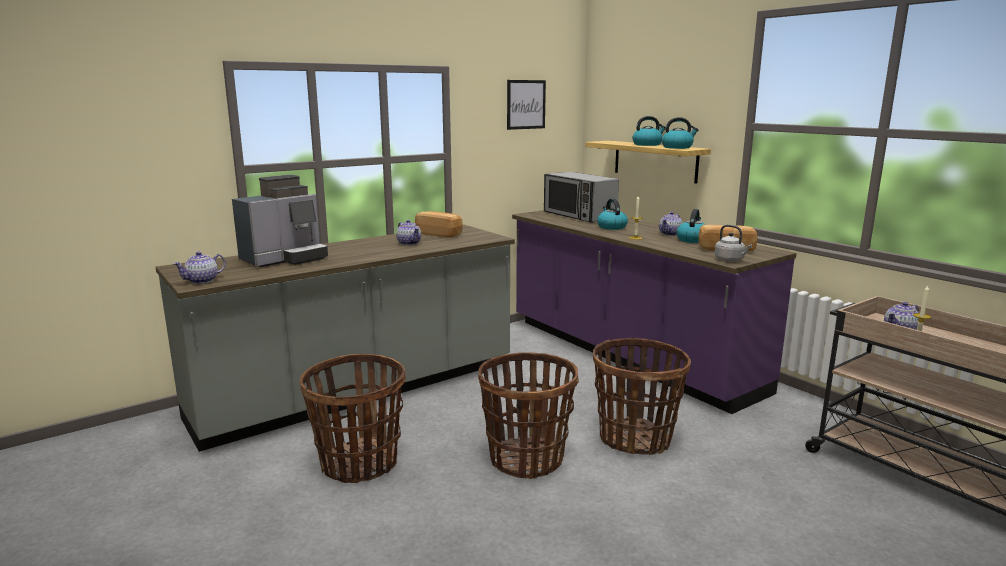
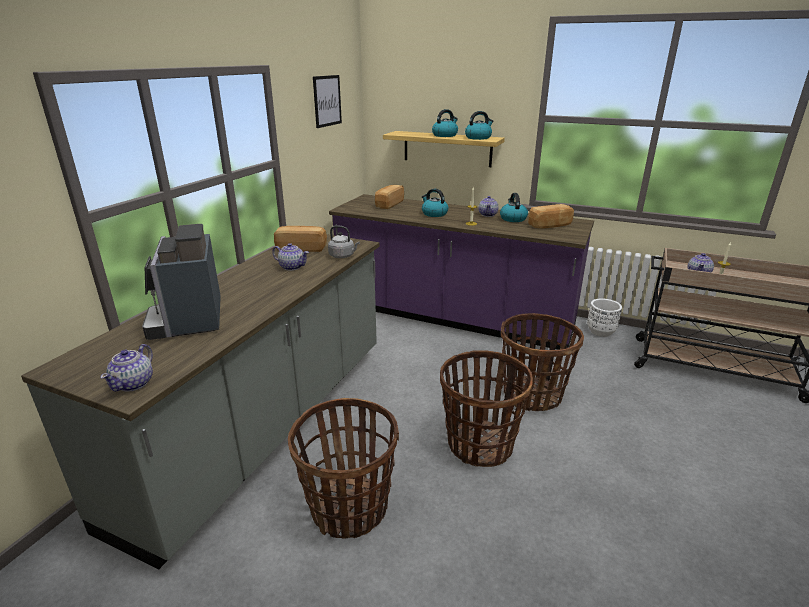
camera: 30 degrees left, 10 degrees up
coffee machine [232,175,328,267] -> coffee machine turned 150 degrees clockwise [142,224,221,340]
microwave [544,172,619,223] -> bread [375,185,404,209]
grey kettle [714,225,752,262] -> grey kettle moved to [328,225,360,258]
none -> white planter [587,298,622,337]

